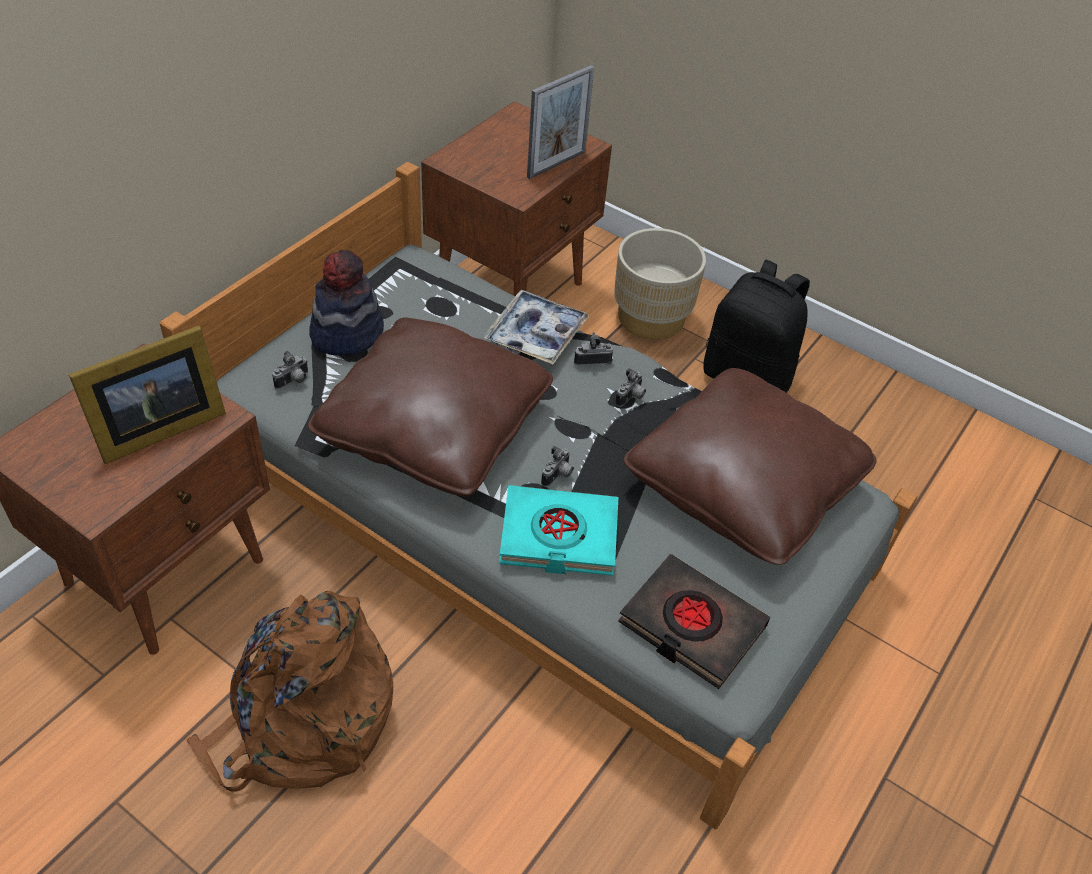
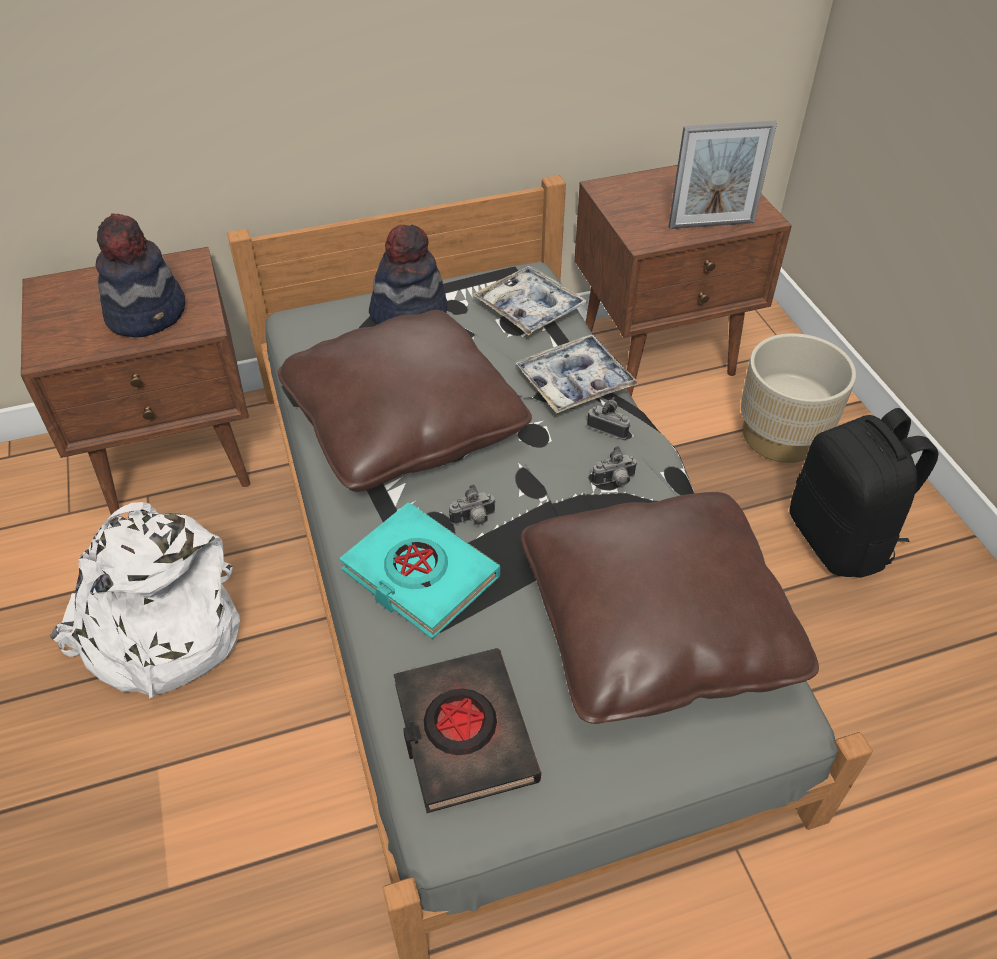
camera: 40 degrees right, 0 degrees up
picture frame [68,326,226,464] -> hat [96,213,185,337]
brown backpack [187,591,393,792] -> white backpack [50,502,240,699]
camera [272,351,308,389] -> none
none -> tray [472,266,588,335]

